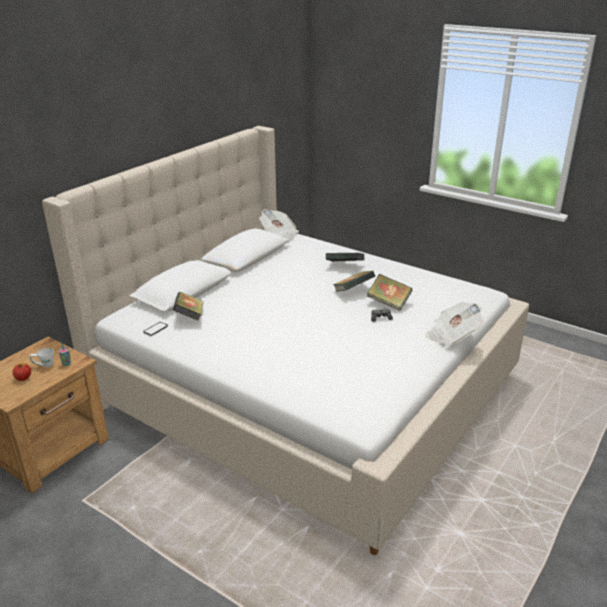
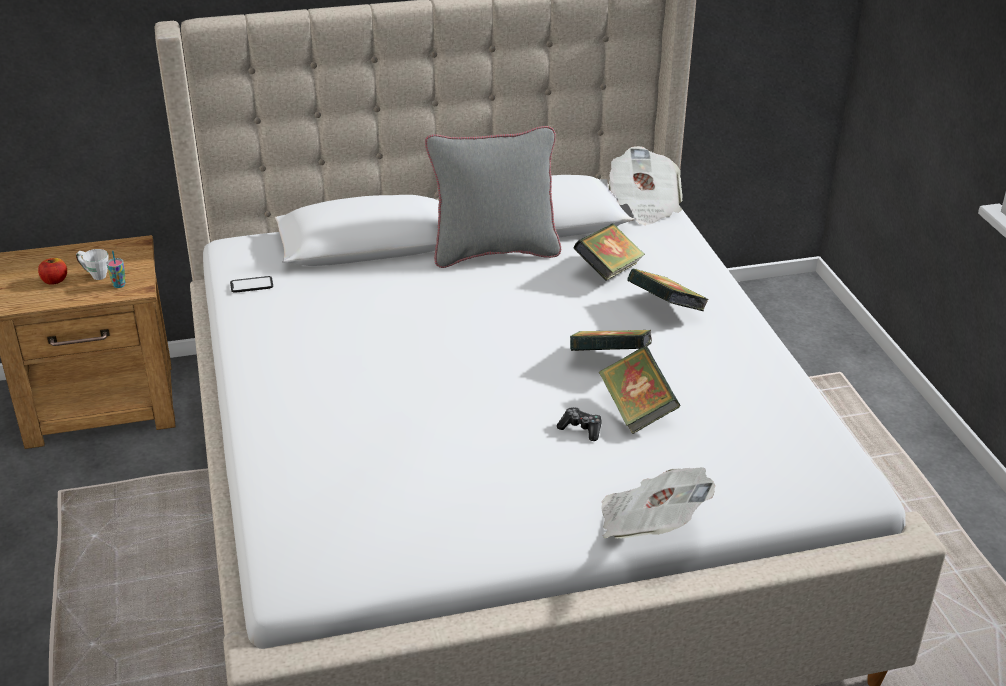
camera: 40 degrees right, 5 degrees up
book [173,292,204,321] -> book moved to [573,224,645,281]
none -> grey pillow [425,126,561,268]

